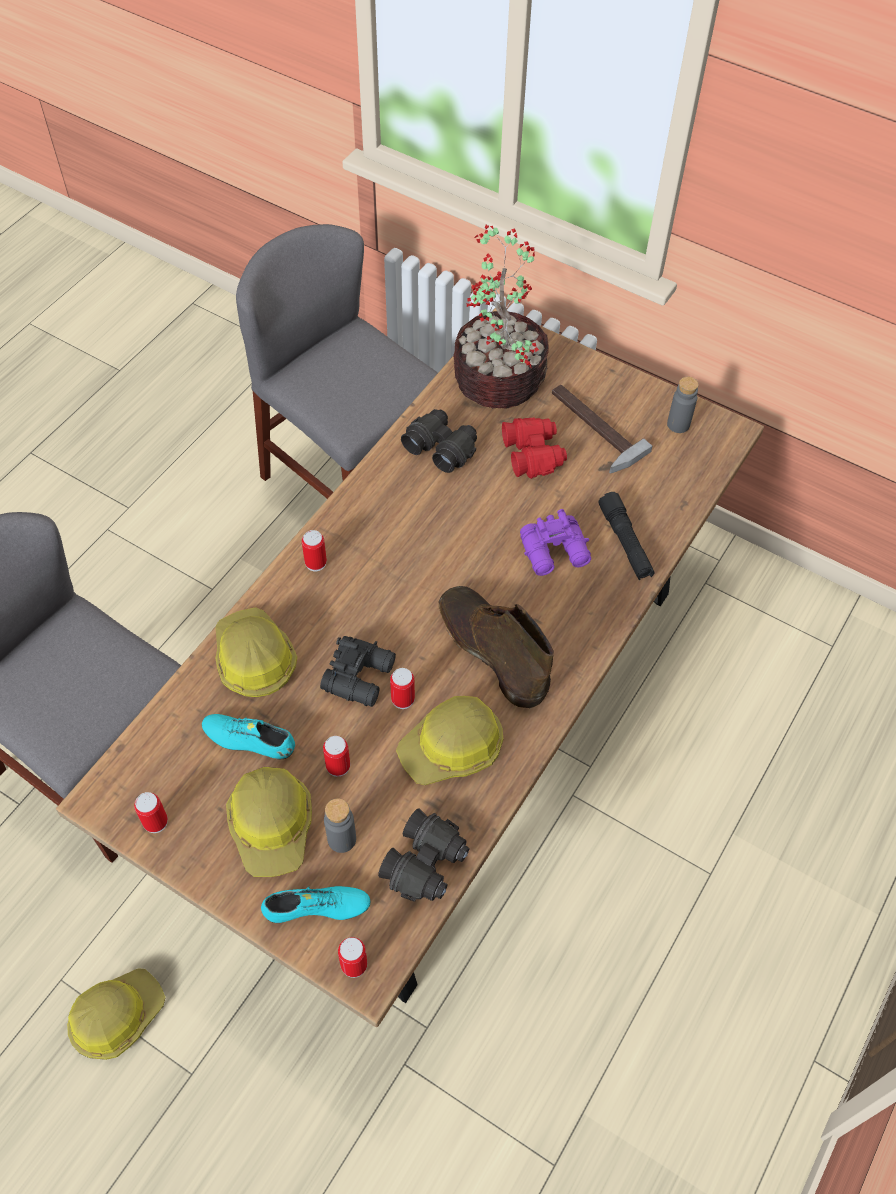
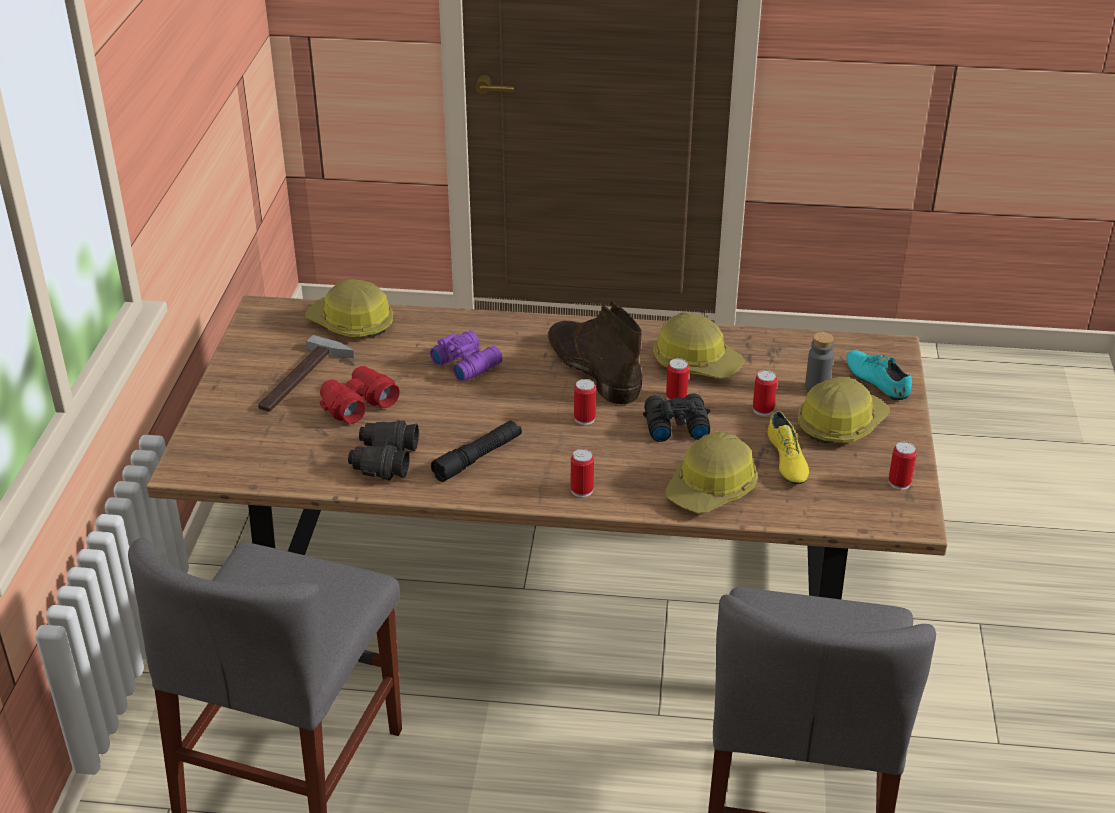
camera: 115 degrees left, 20 degrees down
hard hat [67,969,166,1060] -> hard hat moved to [305,279,394,337]
turquoise shoe [202,714,295,759] -> yellow shoe [768,411,809,484]
can [338,937,367,978] -> can moved to [574,379,596,425]
black binoculars [378,809,470,902] -> none
brown boot [439,586,554,709] -> brown boot turned 120 degrees clockwise [548,302,642,406]
potted plant [453,225,549,409] -> none
black flashlight [598,492,655,580] -> black flashlight moved to [431,420,522,482]
grey bottle [667,377,699,433] -> none

